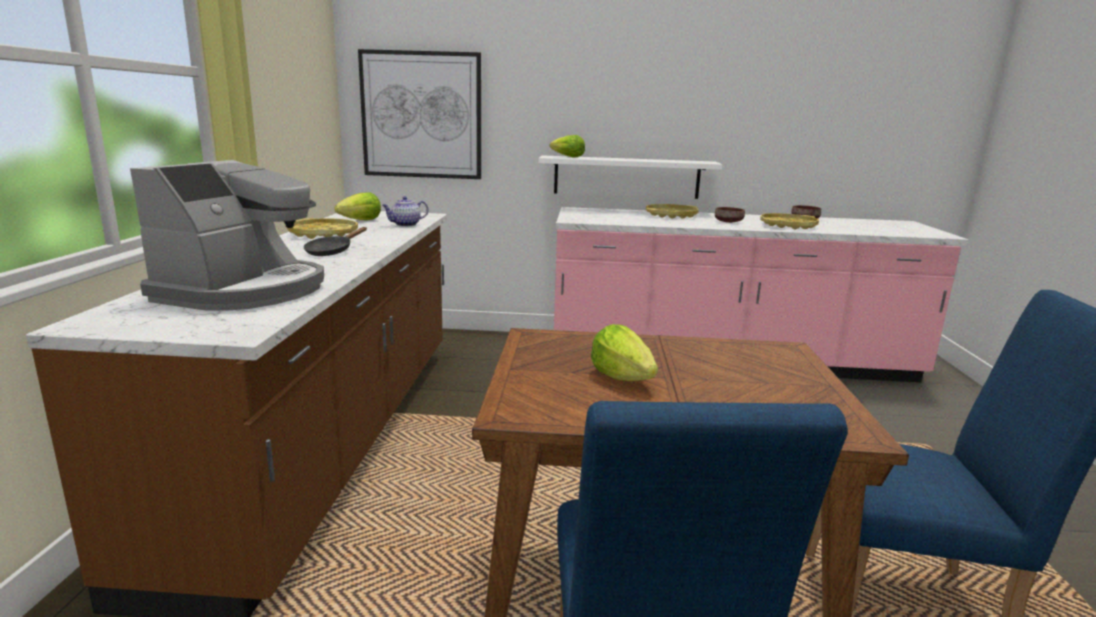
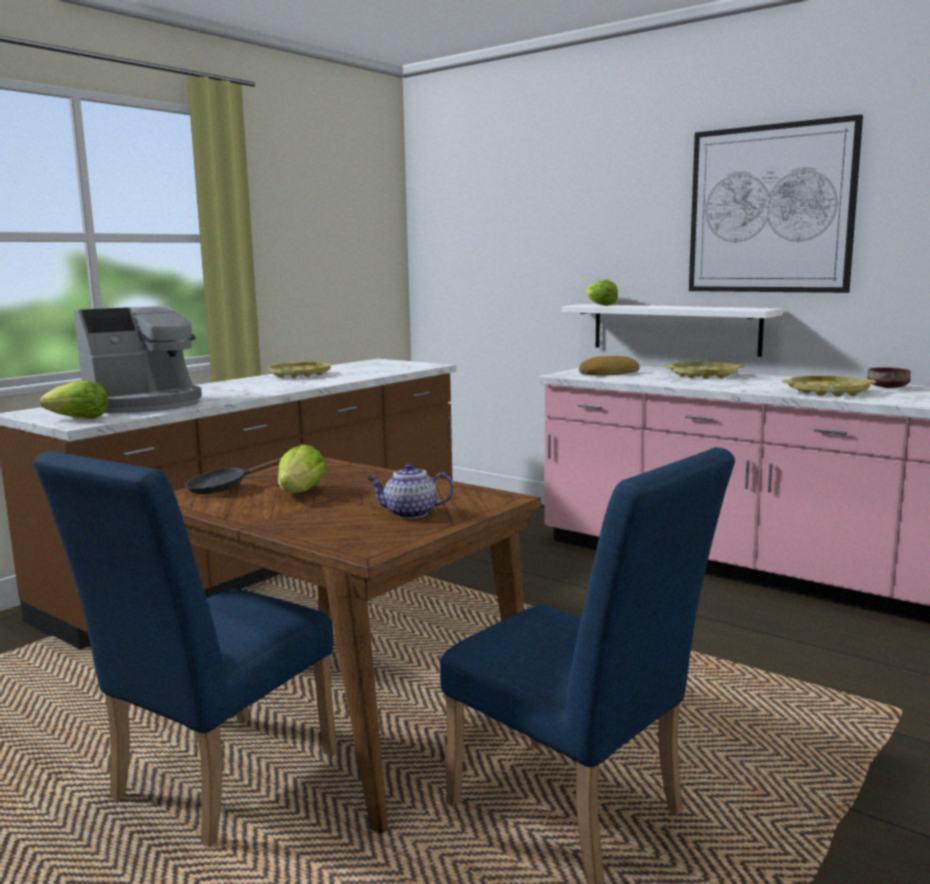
camera: 35 degrees right, 5 degrees down
black frying pan [303,227,367,256] -> black frying pan moved to [186,458,281,495]
lettuce [335,192,381,220] -> lettuce moved to [40,381,108,419]
picture [358,49,481,179] -> picture moved to [689,115,863,293]
teapot [382,196,428,227] -> teapot moved to [367,463,454,519]
brown bowl [715,207,745,223] -> none
none -> bread [579,356,640,375]

